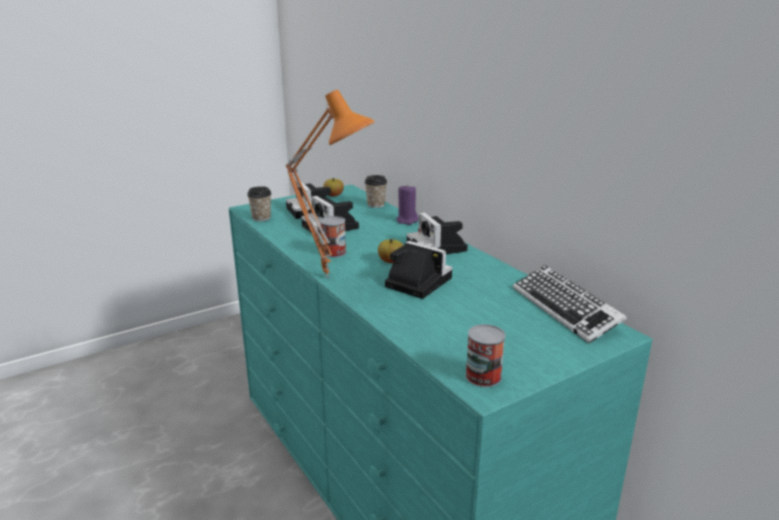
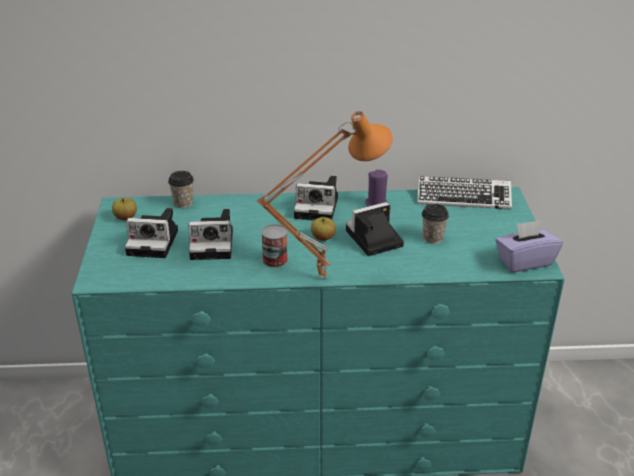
camera: 60 degrees left, 10 degrees up
cup [247,186,272,221] -> cup moved to [422,204,449,244]
purple candle [396,184,418,225] -> purple candle moved to [365,169,389,206]
can [465,324,505,387] -> purple tissue box [495,220,563,272]

